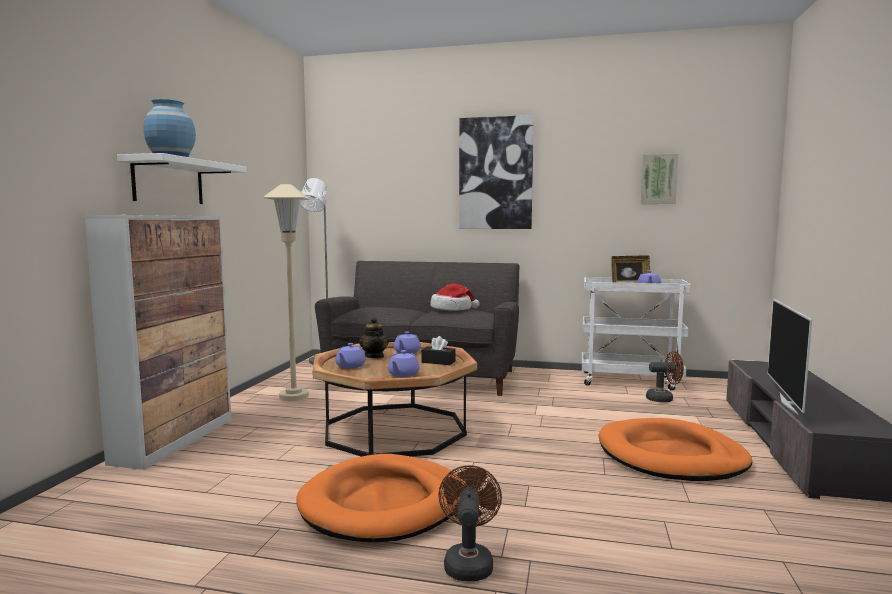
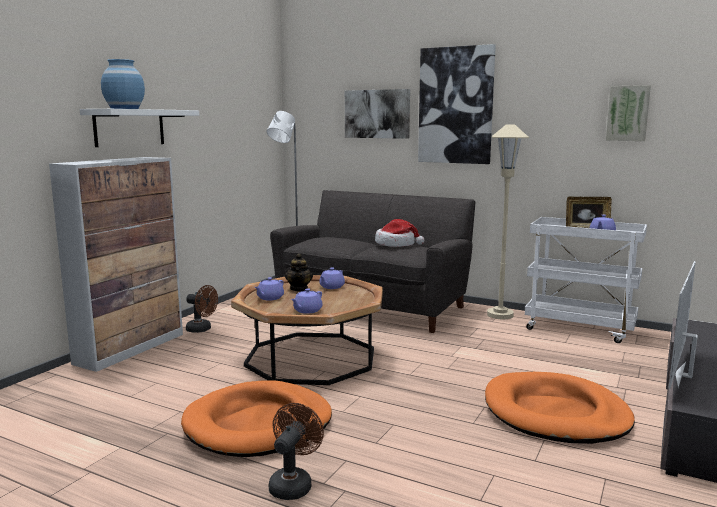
camera: 15 degrees right, 5 degrees up
beige floor lamp [263,184,309,401] -> beige floor lamp moved to [487,124,529,319]
black tissue box [421,336,455,365] -> none
brown fan [646,351,684,402] -> brown fan moved to [186,285,218,333]
none -> picture [345,89,410,139]

